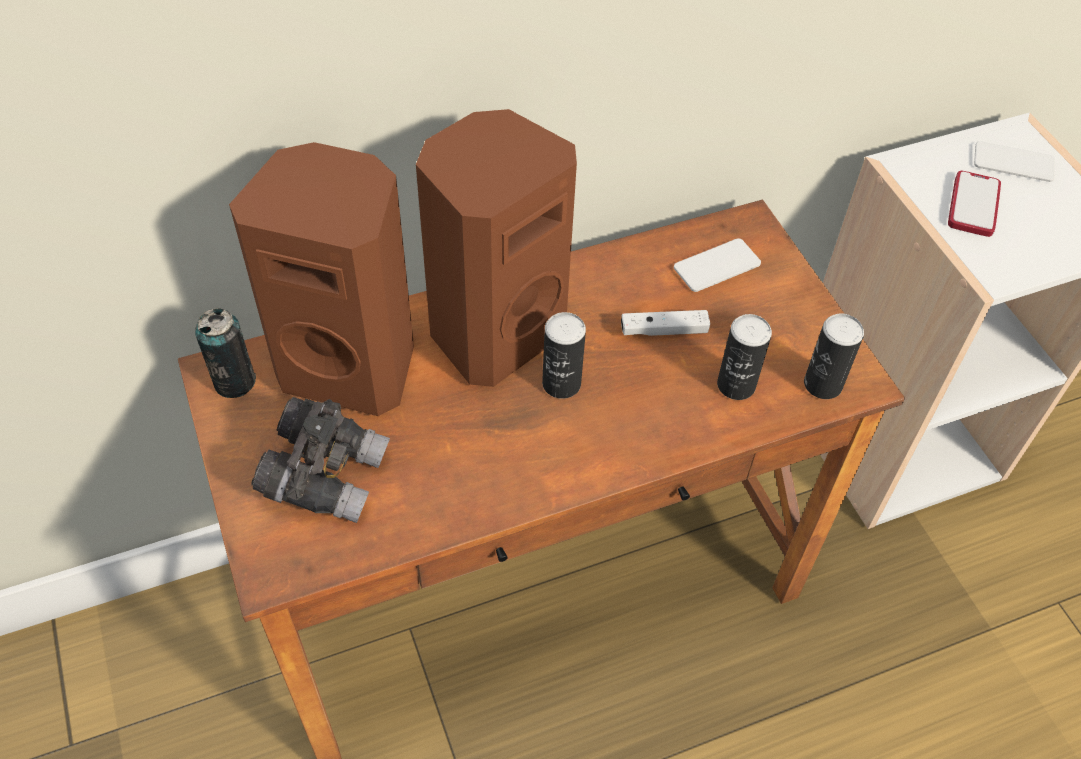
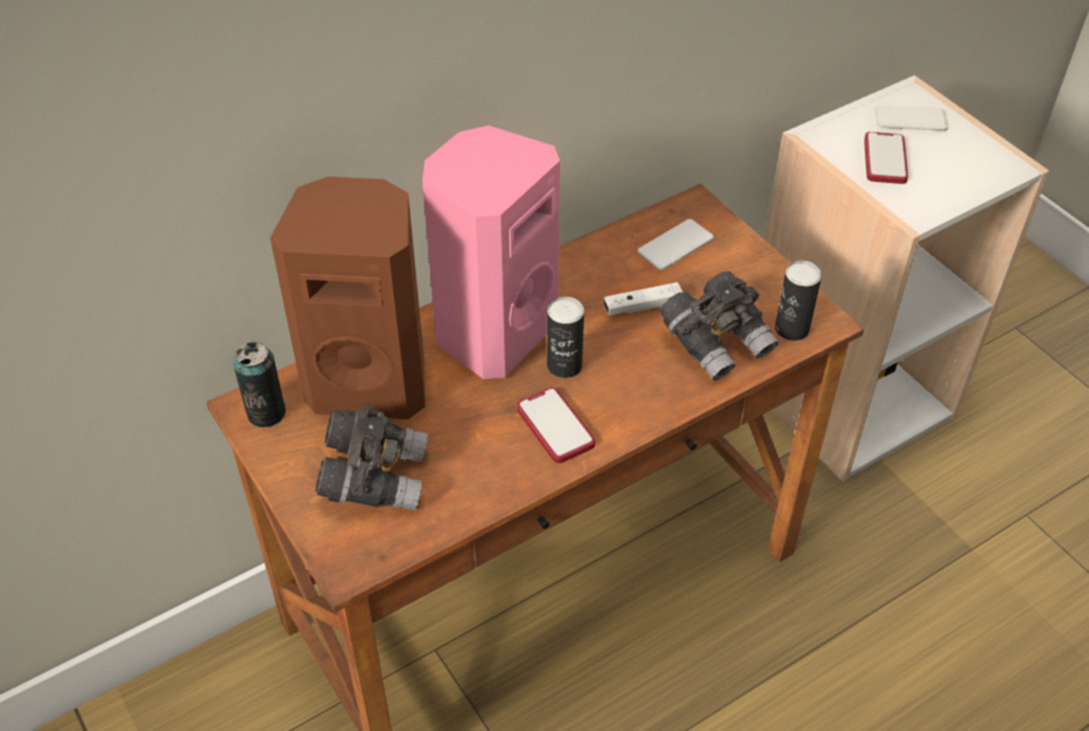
camera: 10 degrees left, 5 degrees down
brown speaker [416,109,577,387] -> pink speaker [422,125,560,379]
can [717,314,772,400] -> grey binoculars [660,271,779,381]
none -> phone [517,387,595,463]

